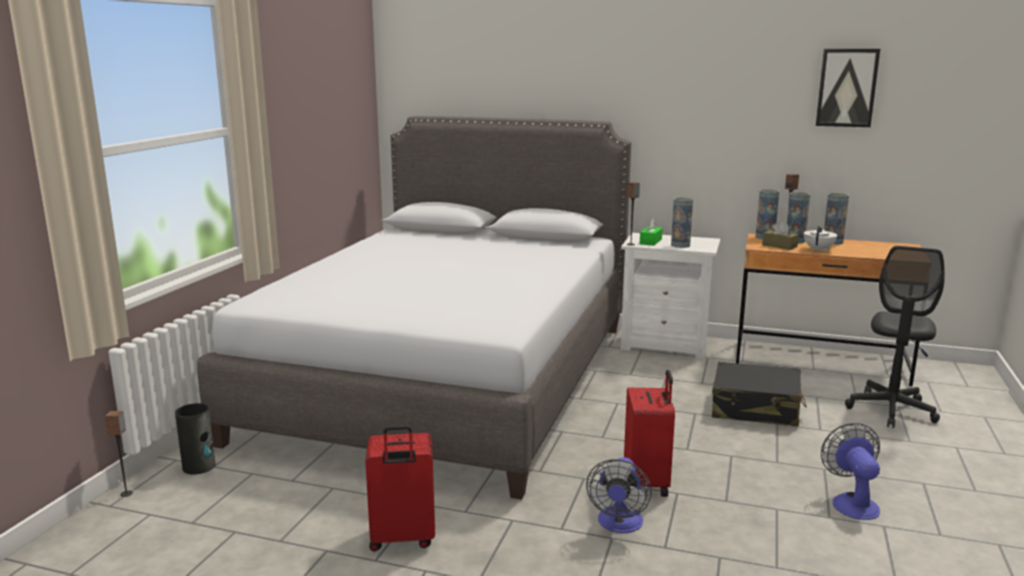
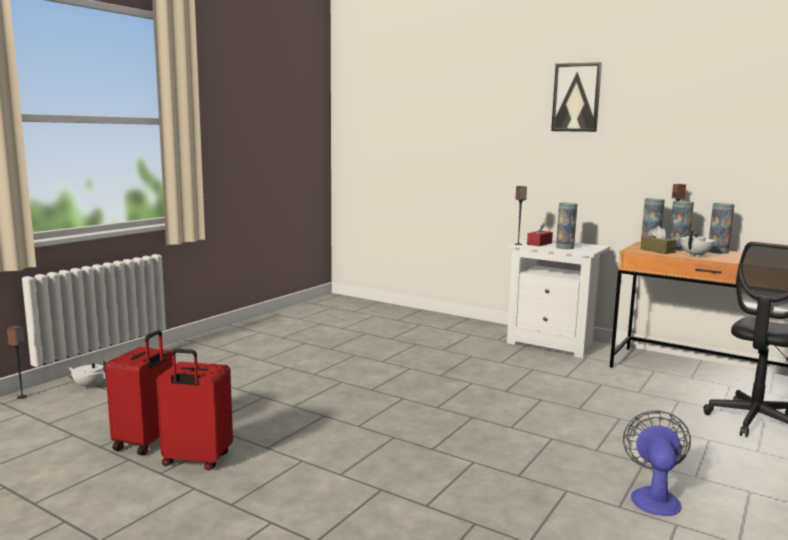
camera: 15 degrees right, 5 degrees down
vase [175,403,215,475] -> white teapot [68,361,106,389]
grey bed [197,116,631,500] -> none
fan [586,457,652,533] -> none
red suitcase [624,370,675,497] -> red suitcase moved to [105,330,173,455]
green tissue box [640,218,663,246] -> red tissue box [527,222,553,246]
black suitcase [712,362,807,426] -> none
picture [816,49,880,127] -> picture moved to [551,62,602,132]

